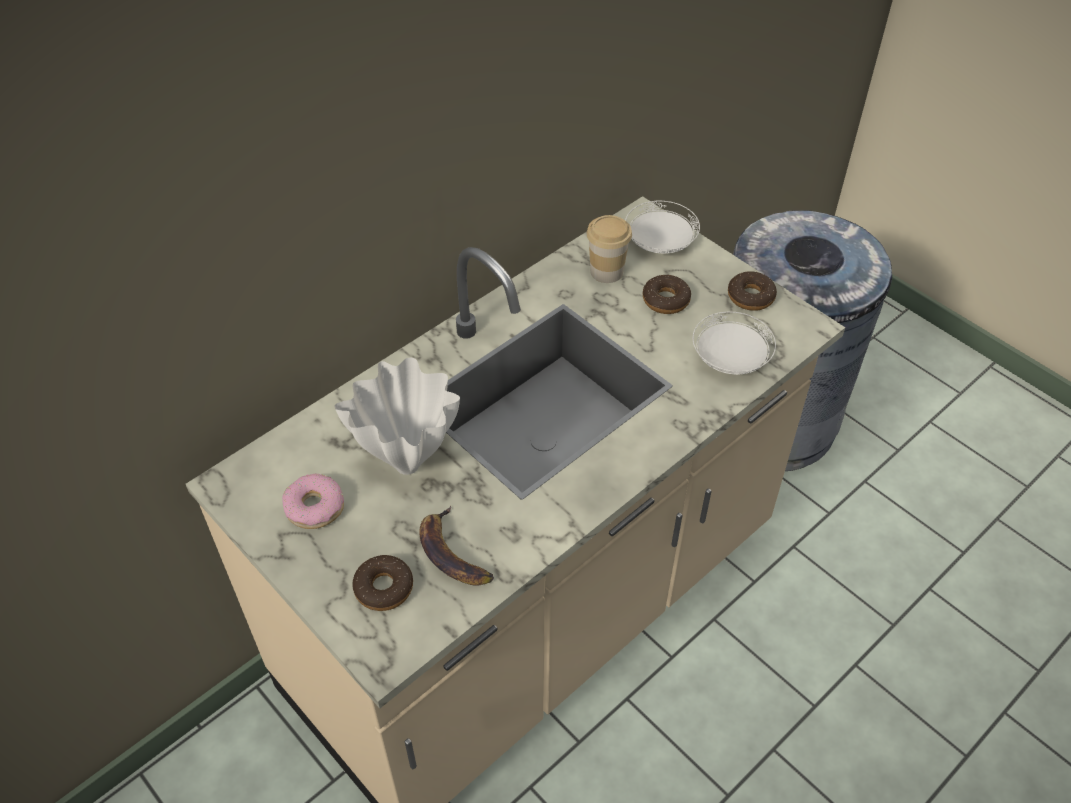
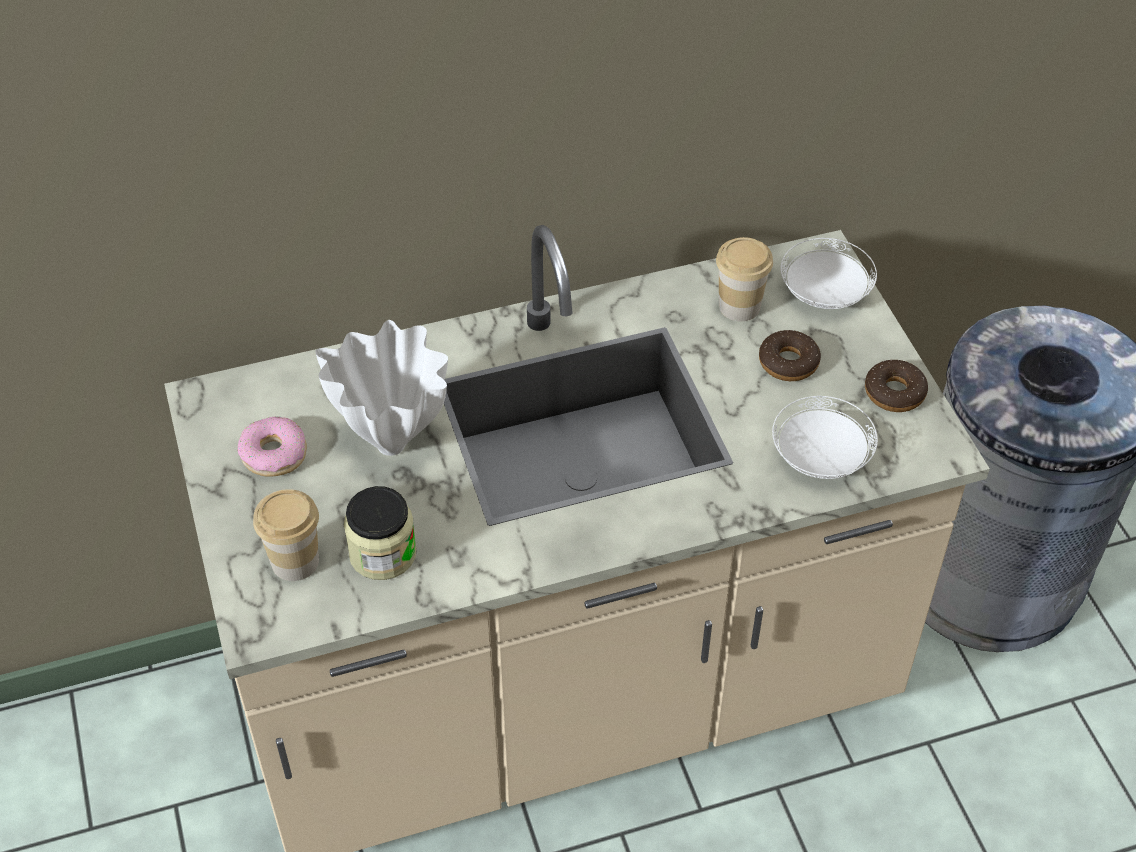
camera: 25 degrees right, 0 degrees up
donut [352,555,413,611] -> cup [253,489,319,581]
banana [419,506,494,586] -> jar [344,486,417,580]

